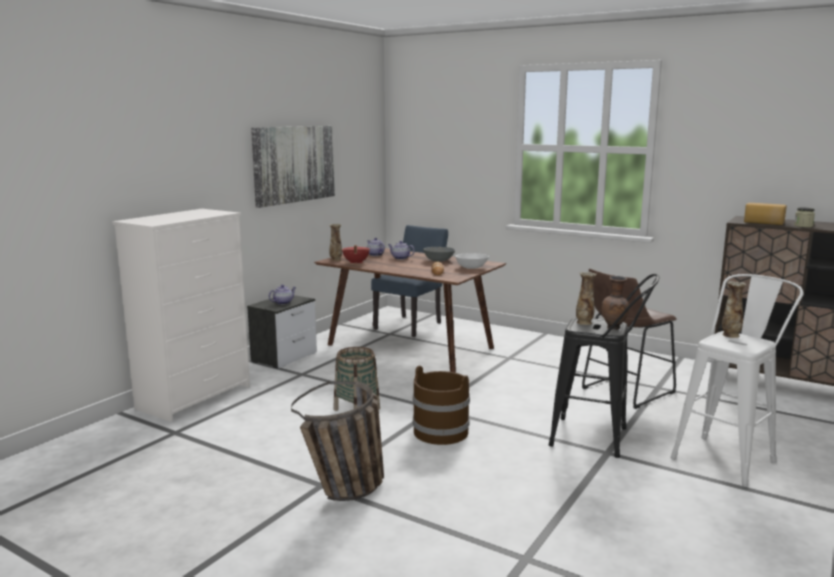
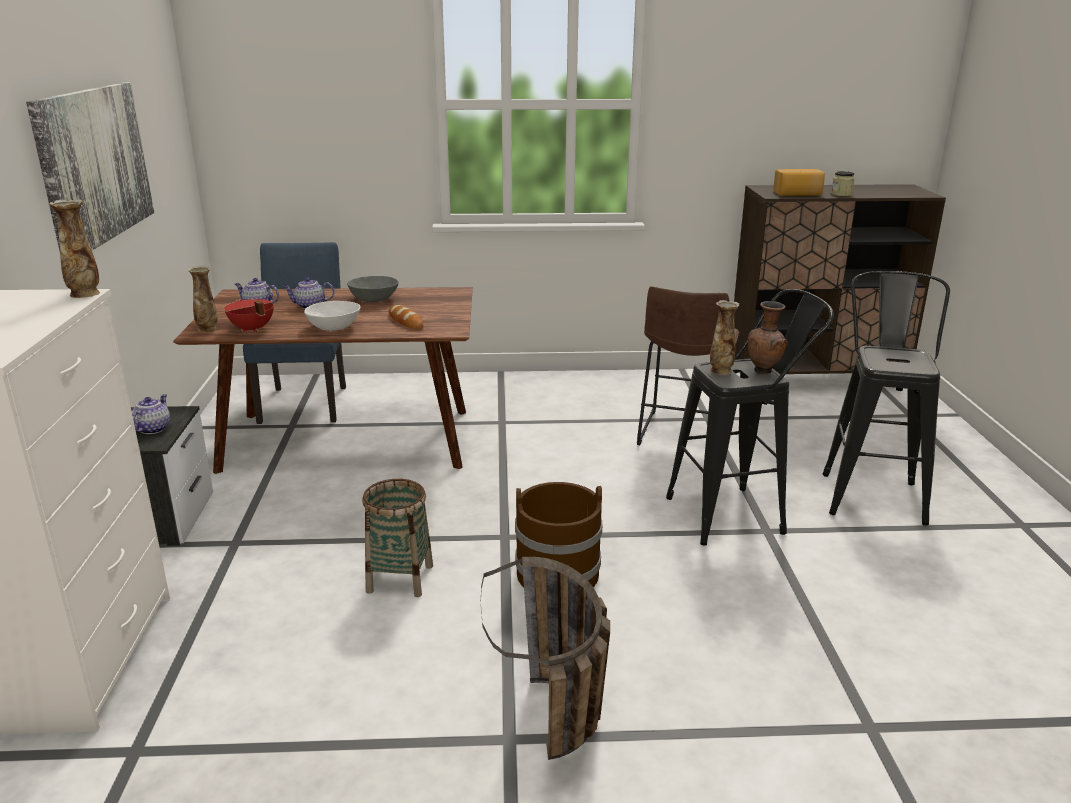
camera: 35 degrees left, 10 degrees up
white bowl [455,253,489,269] -> white bowl moved to [304,301,361,331]
white stool [671,274,803,487] -> black stool [823,271,950,526]
vase [722,281,746,338] -> vase moved to [49,199,100,298]

